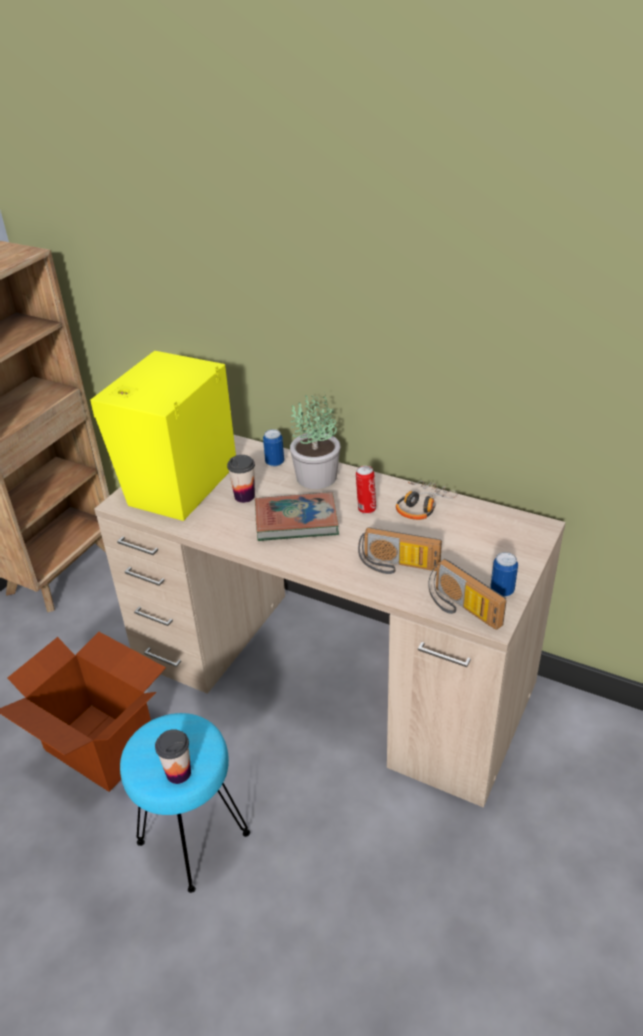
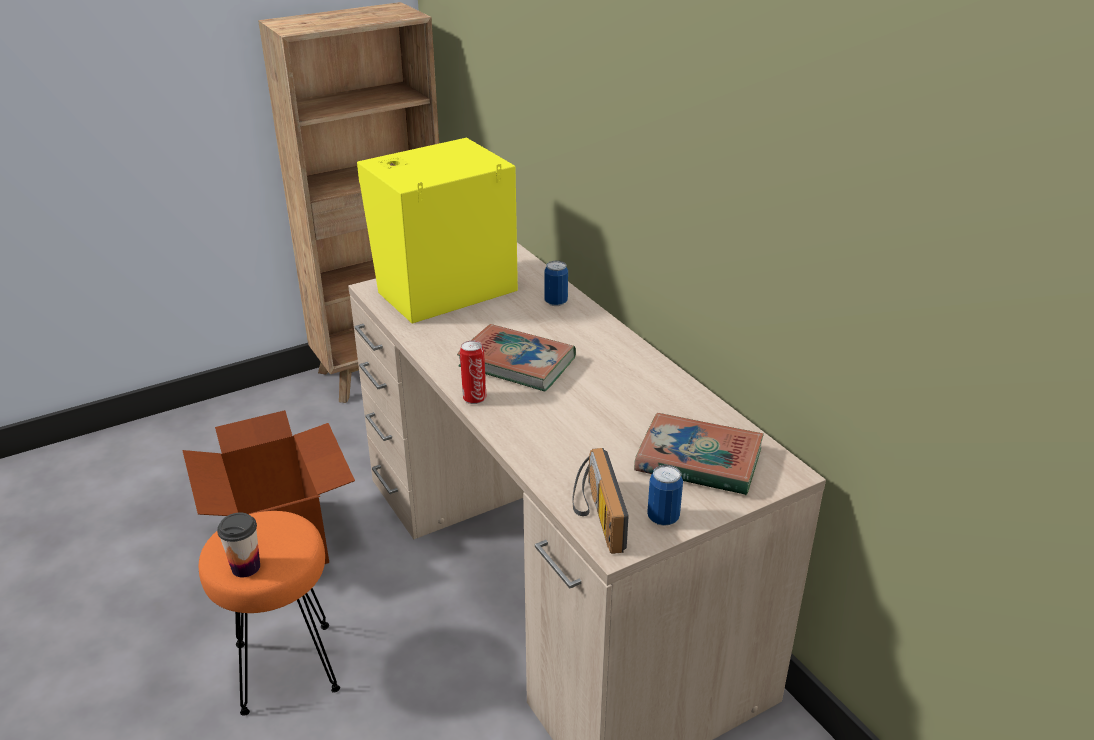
camera: 30 degrees right, 5 degrees down
turquoise stool [120,713,250,893] -> orange stool [199,511,340,716]
cup [227,455,255,503] -> none
potted plant [290,392,340,489] -> none
can [356,466,376,514] -> can moved to [460,341,487,404]
radio [358,527,442,574] -> none
headphones [396,481,457,520] -> none
none -> book [634,413,764,495]

